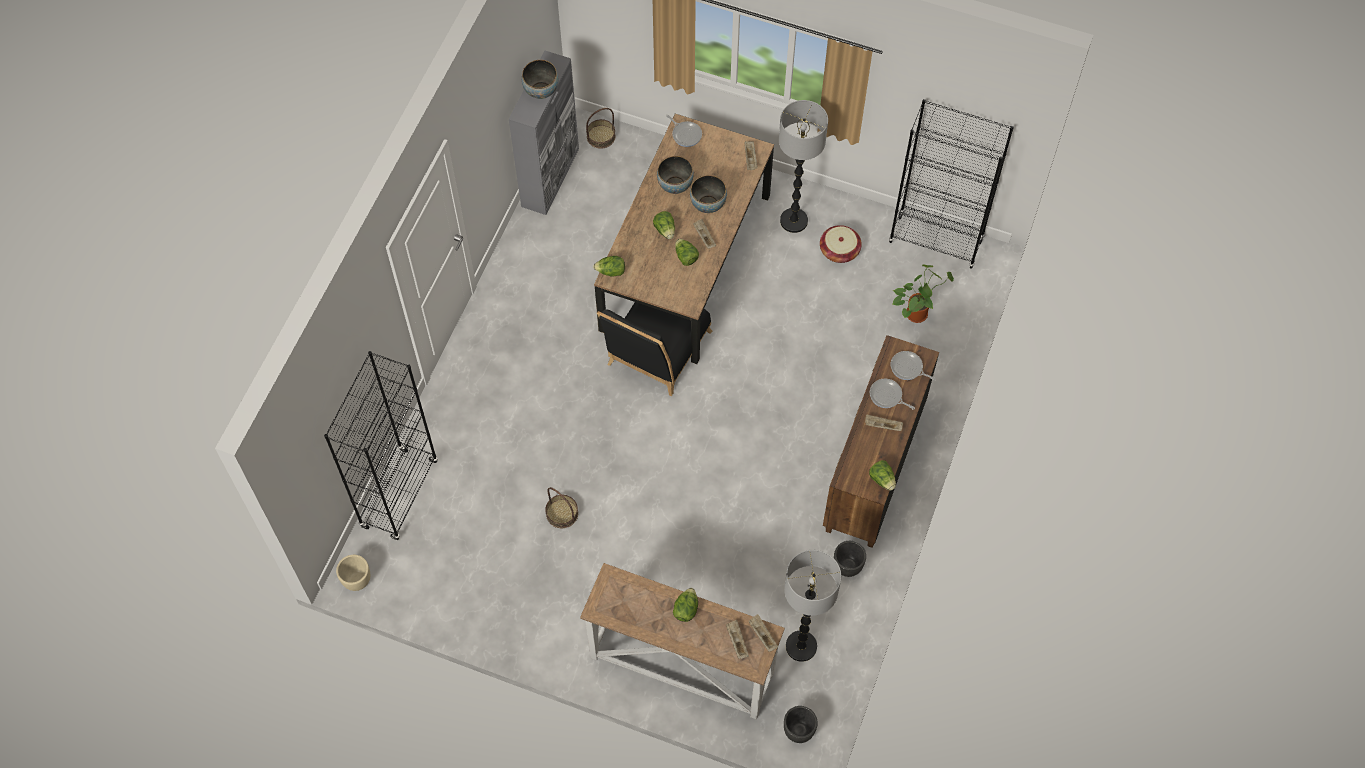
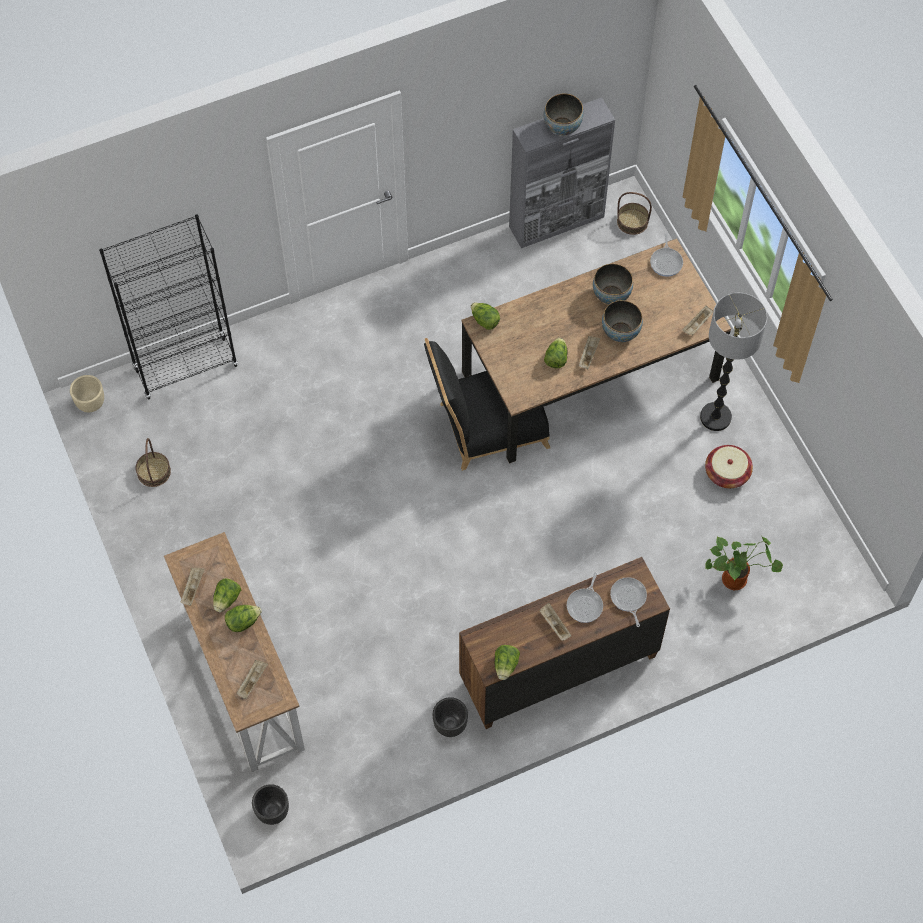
camera: 45 degrees right, 0 degrees up
basket [545,487,578,528] -> basket moved to [135,438,171,487]
lettuce [653,211,675,239] -> lettuce moved to [213,578,241,612]
beige tray [748,614,778,652] -> beige tray moved to [180,568,205,606]
floor lamp [784,550,841,662] -> none
frying pan [870,379,915,410] -> frying pan turned 150 degrees counterclockwise [567,573,603,623]
black bookcase [888,99,1014,269] -> none

